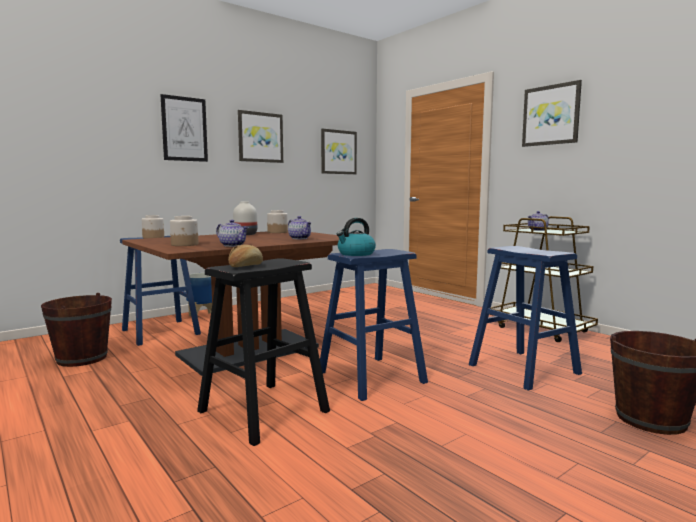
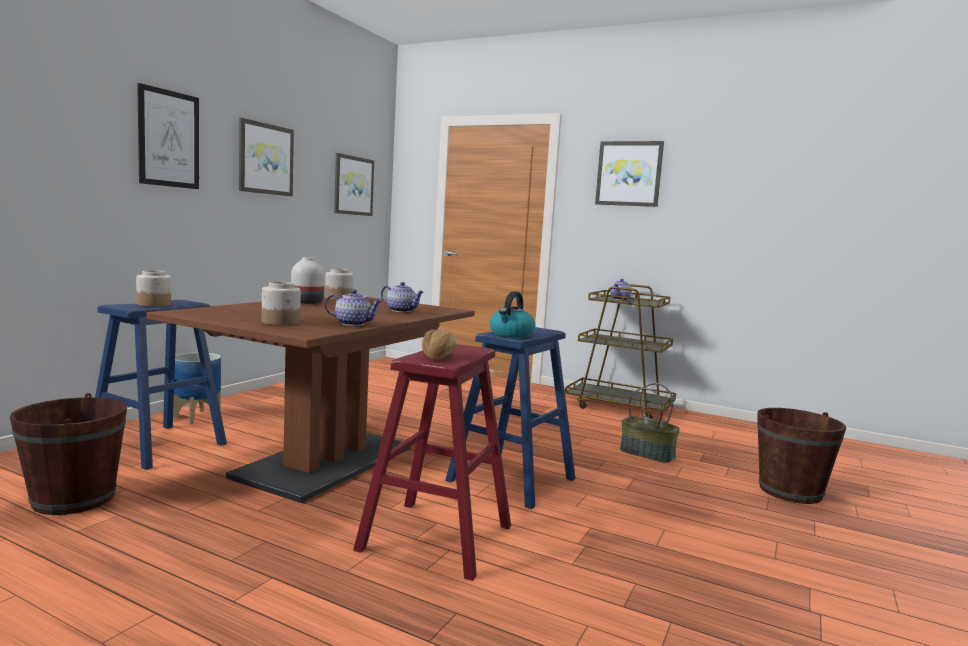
camera: 25 degrees left, 0 degrees up
black stool [197,258,330,446] -> red stool [353,344,511,581]
blue stool [469,246,582,391] -> basket [620,383,680,463]

